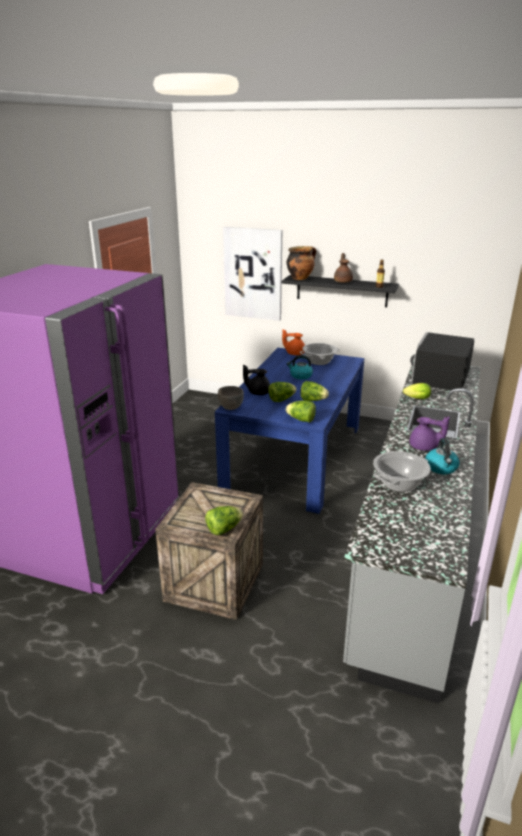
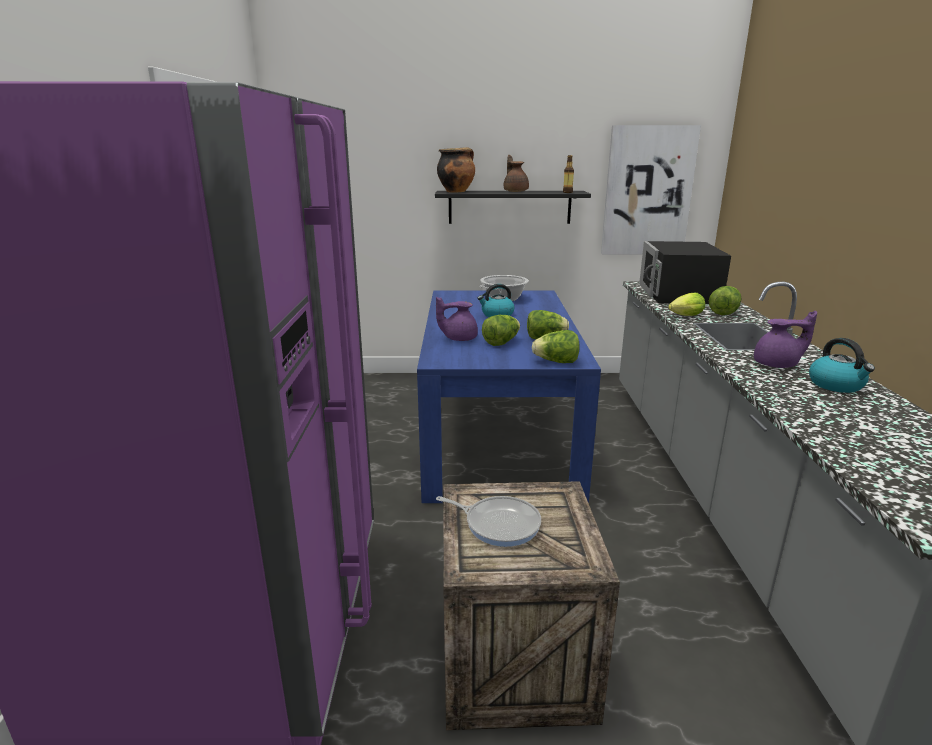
camera: 20 degrees left, 5 degrees down
lettuce [205,506,243,535] -> lettuce moved to [709,286,742,315]
grey bowl [218,386,244,410] -> none
picture [223,227,282,321] -> picture moved to [601,125,701,254]
black teapot [243,365,270,395] -> purple teapot [436,297,478,341]
orange teapot [282,329,305,355] -> none
cooking pot [373,451,431,492] -> none
none -> frying pan [436,496,541,547]

